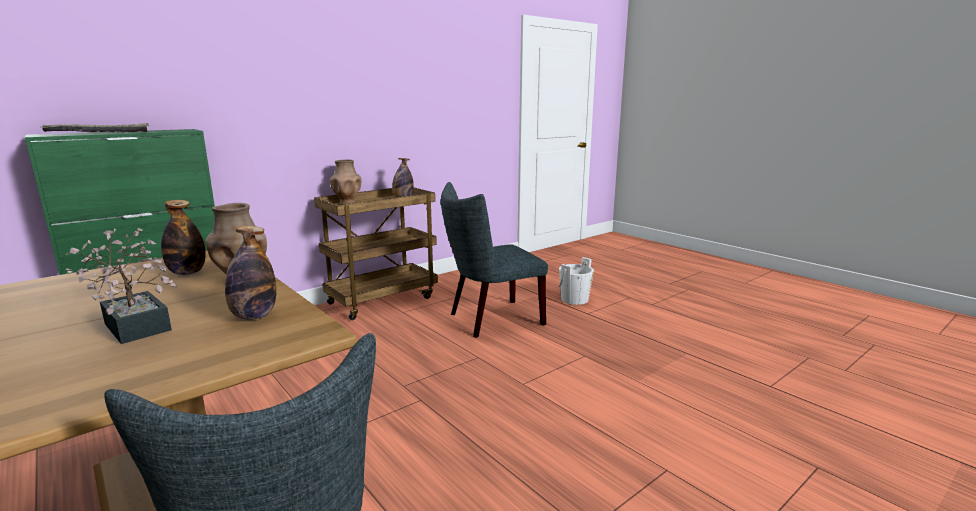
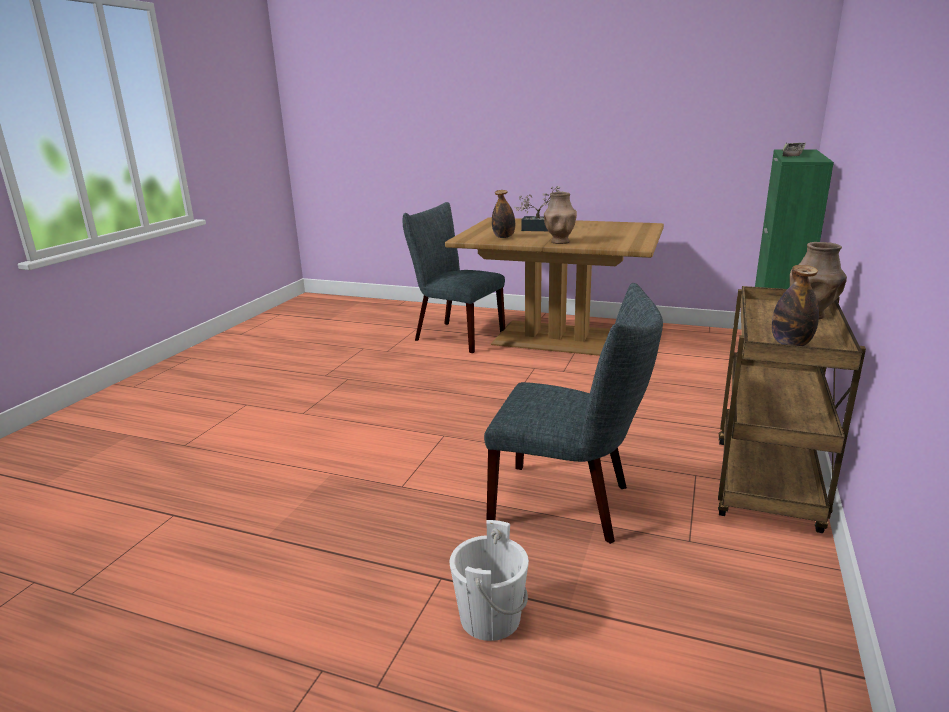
camera: 150 degrees right, 5 degrees up
bottle [161,200,206,275] -> none
grey chair [441,182,548,338] -> grey chair turned 75 degrees clockwise [484,283,663,544]

